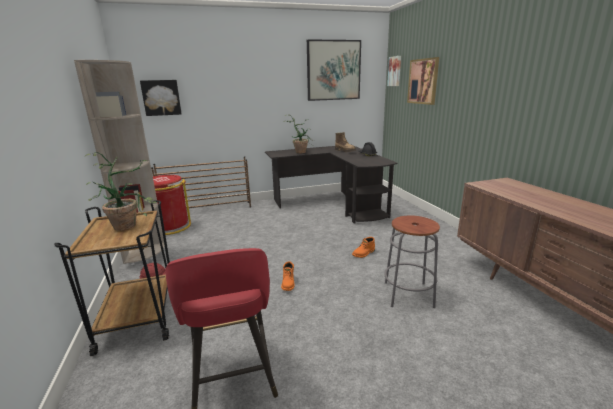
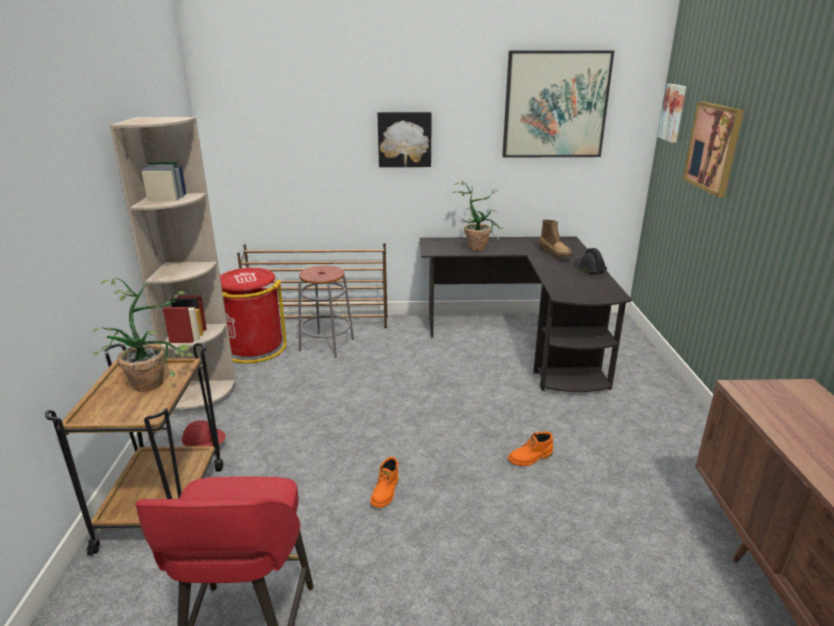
camera: 15 degrees right, 5 degrees up
picture [140,80,182,116] -> picture moved to [378,112,432,167]
grey stool [384,215,440,308] -> grey stool moved to [298,265,354,358]

